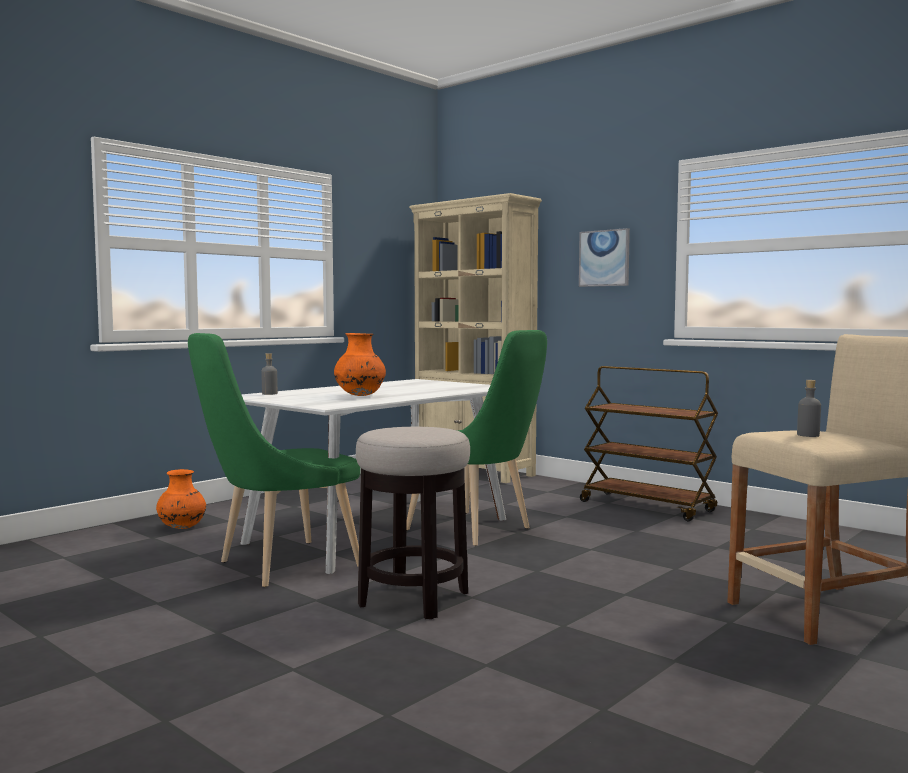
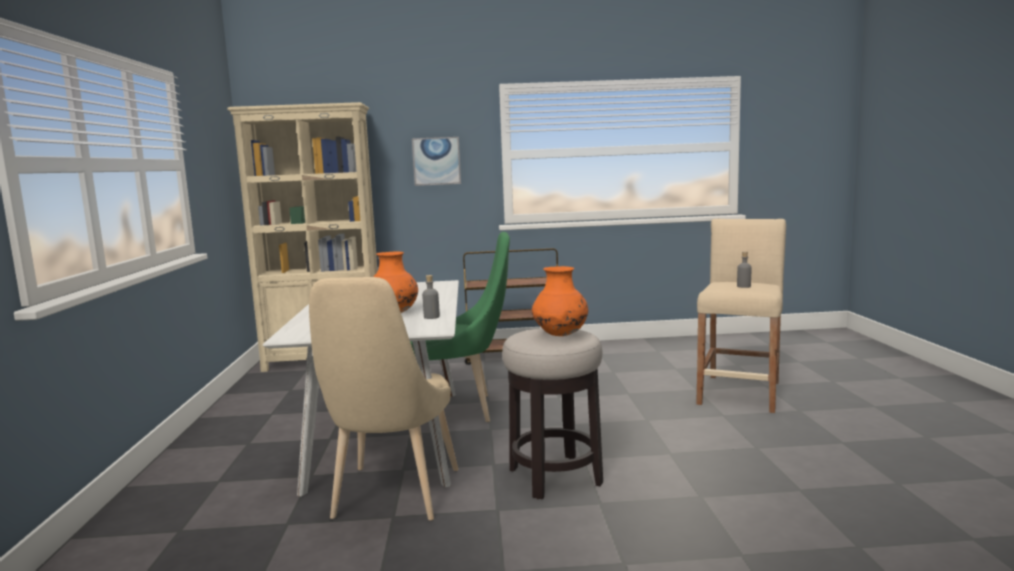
camera: 45 degrees left, 5 degrees up
orange vase [156,469,206,529] -> orange vase moved to [532,266,588,336]
green chair [188,333,360,587] -> beige chair [309,277,458,520]
grey bottle [261,353,278,395] -> grey bottle moved to [422,275,440,319]

